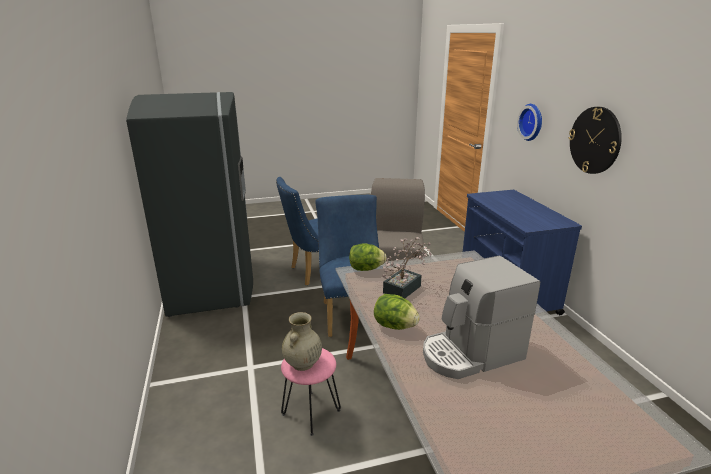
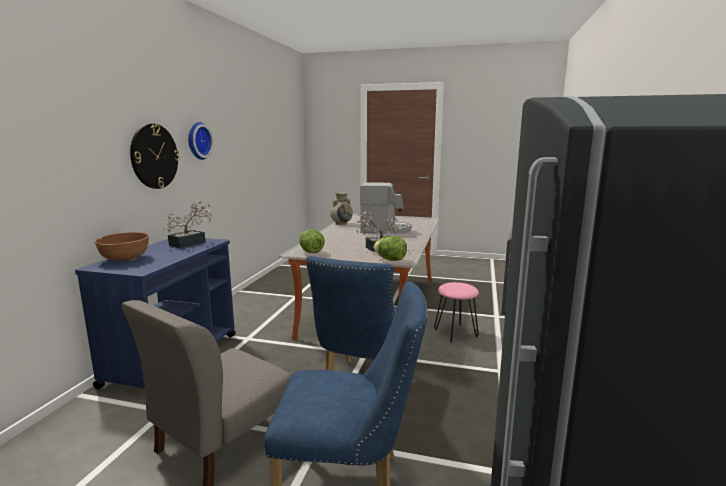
camera: 150 degrees left, 10 degrees down
beige vase [282,312,322,371] -> beige vase moved to [330,192,353,225]
lettuce [374,294,420,330] -> lettuce moved to [299,229,325,253]
wall clock [517,104,542,141] -> wall clock moved to [188,122,214,160]
none -> brown bowl [94,232,150,261]
none -> potted plant [163,201,212,248]

